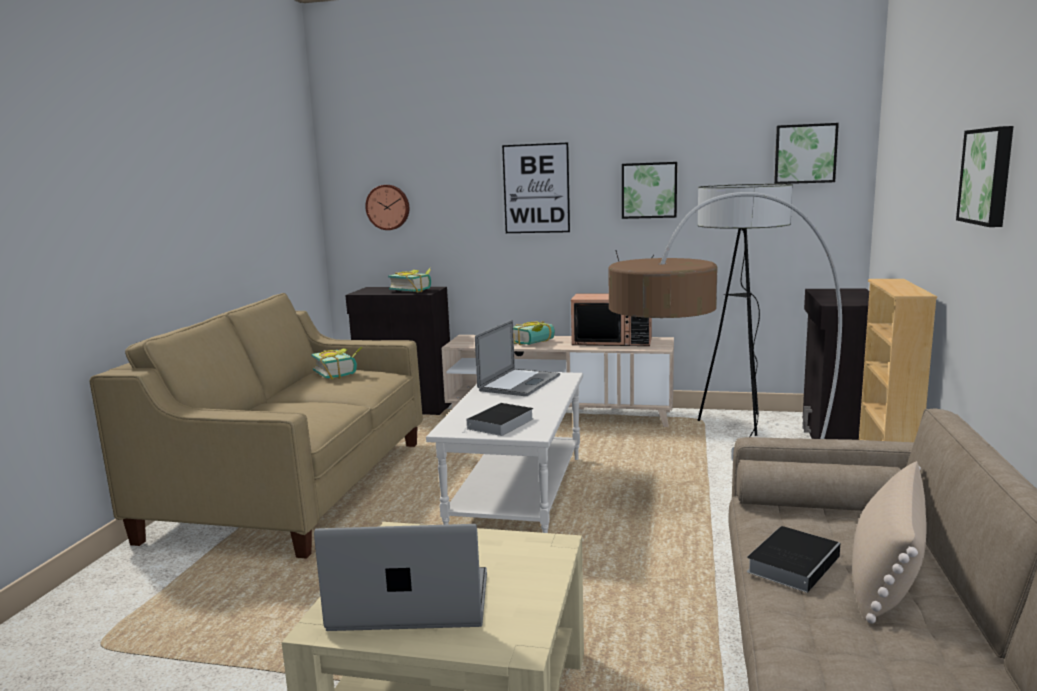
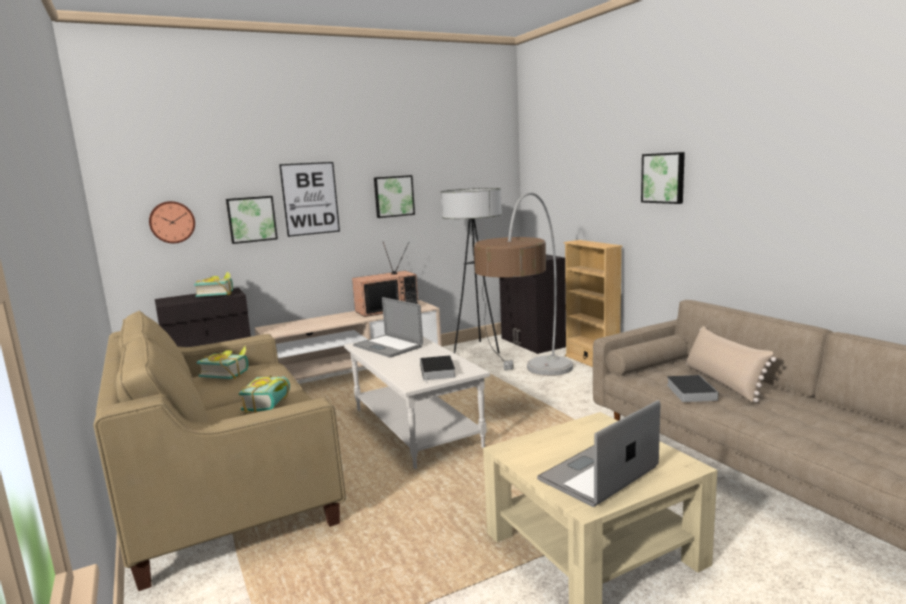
camera: 40 degrees left, 0 degrees up
laptop [475,320,560,396] -> laptop turned 150 degrees clockwise [353,297,423,358]
book [513,321,555,345] -> book moved to [239,375,290,413]
picture [774,123,839,184] -> picture moved to [226,196,278,244]

